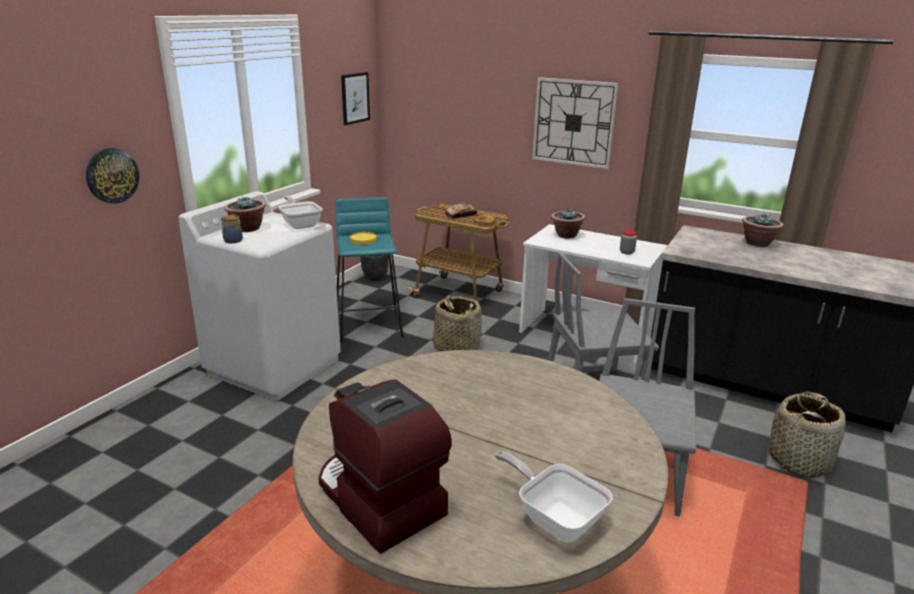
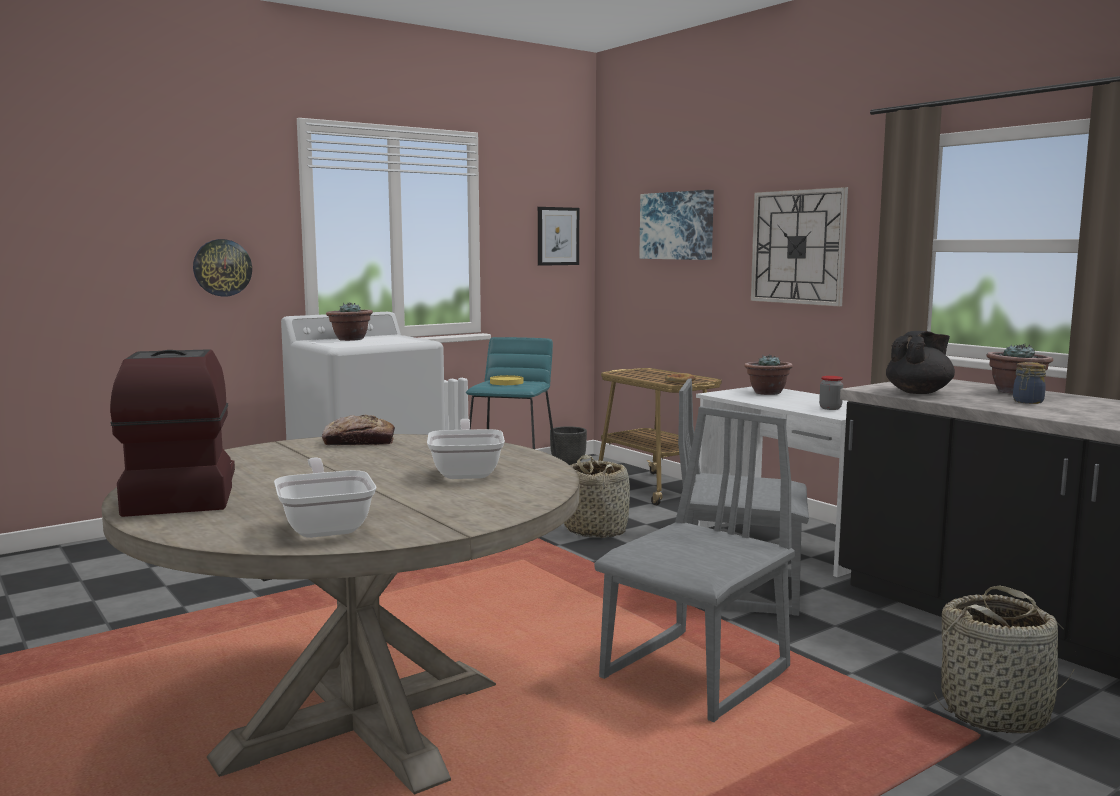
camera: 25 degrees right, 15 degrees down
jar [221,215,243,244] -> jar moved to [1013,362,1046,404]
frying pan [278,196,323,229] -> frying pan moved to [427,419,505,479]
bread [445,203,477,219] -> bread moved to [322,415,395,445]
none -> picture [639,190,714,260]
none -> black teapot [886,331,955,394]

